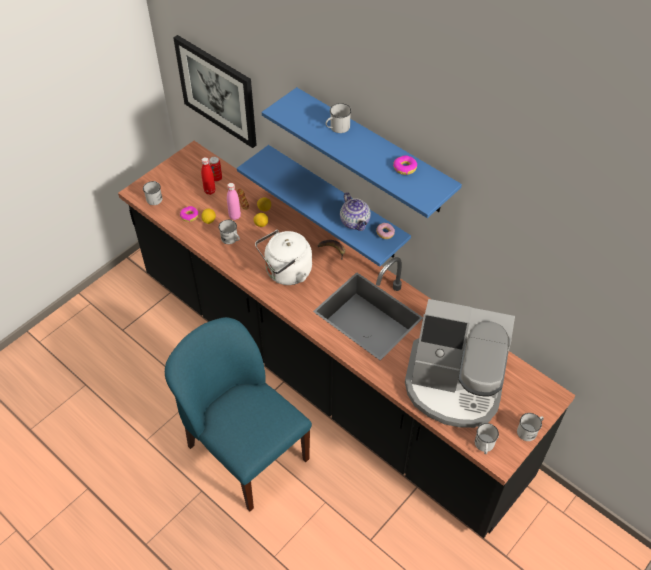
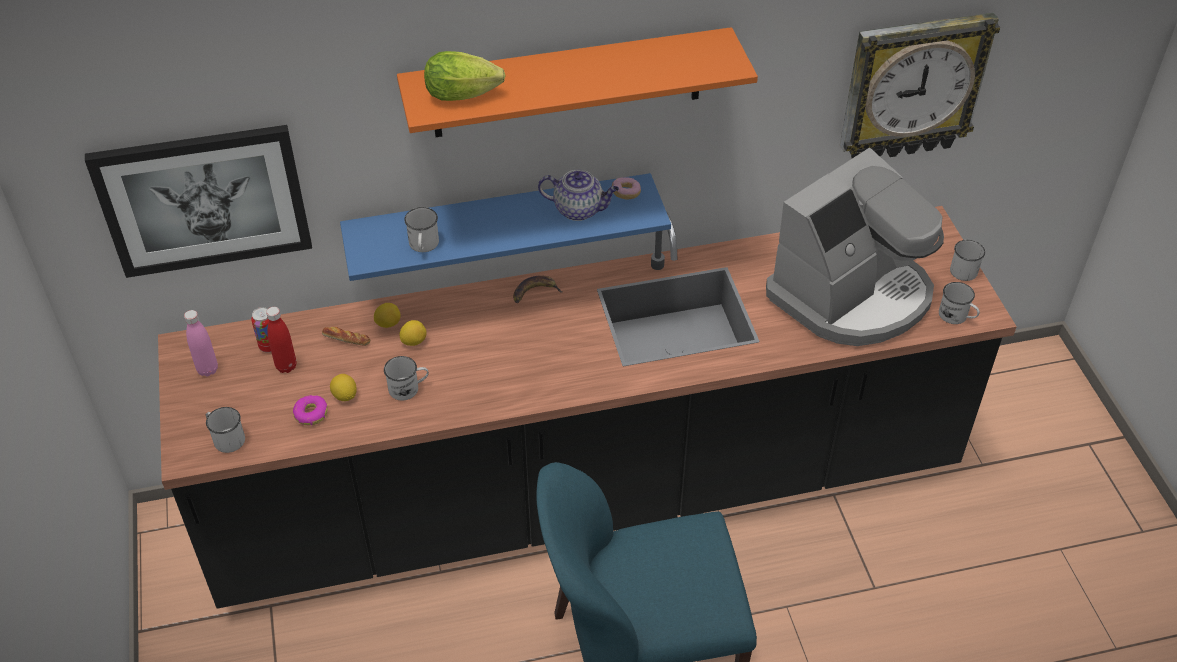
camera: 55 degrees left, 5 degrees down
pink bottle [227,183,241,220] -> pink bottle moved to [184,310,218,377]
white kettle [255,230,312,285] -> none
blue shelf [262,87,462,218] -> orange shelf [397,27,758,137]
white mug [325,103,351,133] -> white mug moved to [404,207,439,252]
donut [393,155,417,175] -> none
none -> lettuce [424,51,506,101]
none -> wall clock [840,13,1000,158]

